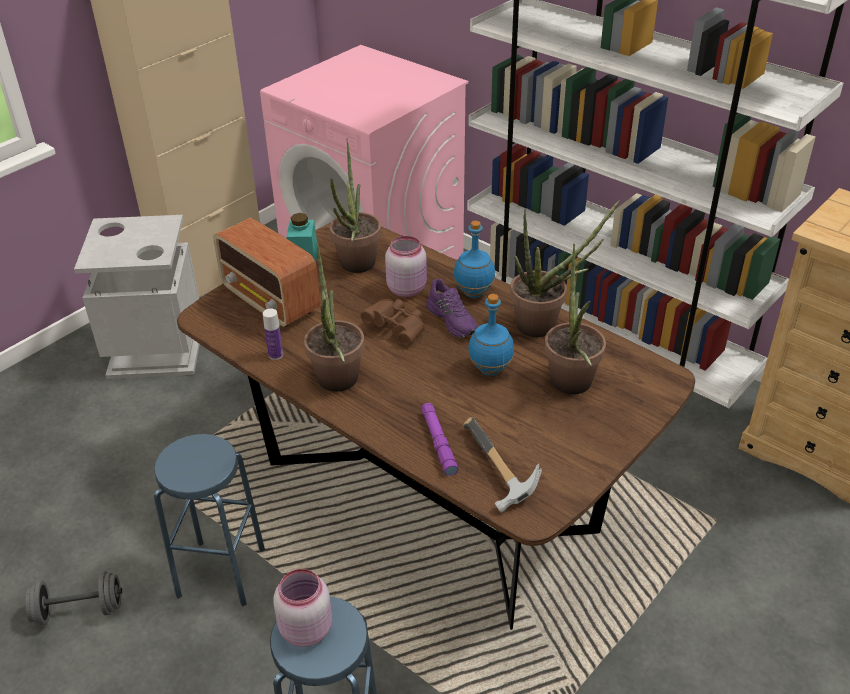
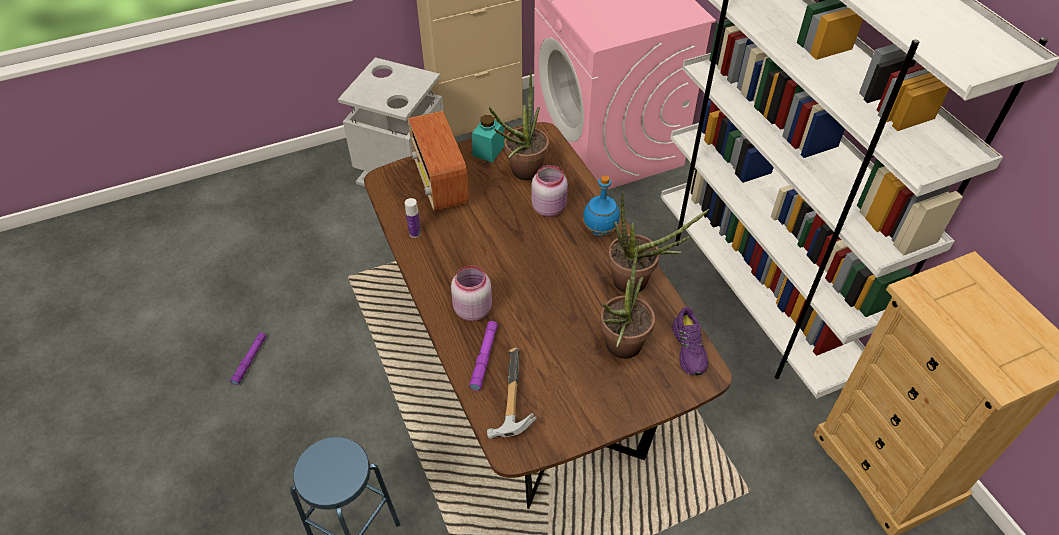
camera: 25 degrees right, 10 degrees up
grey dumbbell [25,571,122,626] -> purple flashlight [230,333,266,385]
blue stool [154,434,265,606] -> none
pink jar [274,569,332,647] -> pink jar moved to [451,266,492,321]
potted plant [304,243,365,392] -> none
brown binoculars [361,299,425,346] -> none
purple shoe [426,279,478,338] -> purple shoe moved to [672,307,708,375]
blue bottle [468,294,514,376] -> none

